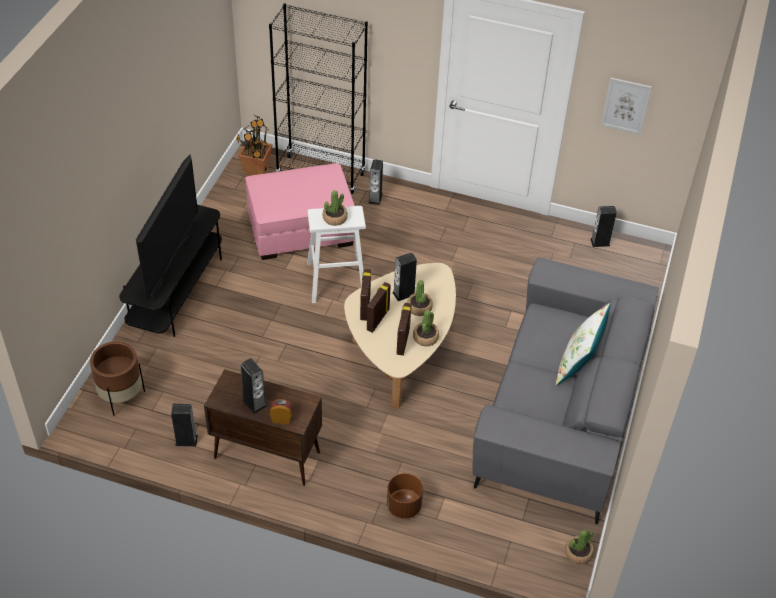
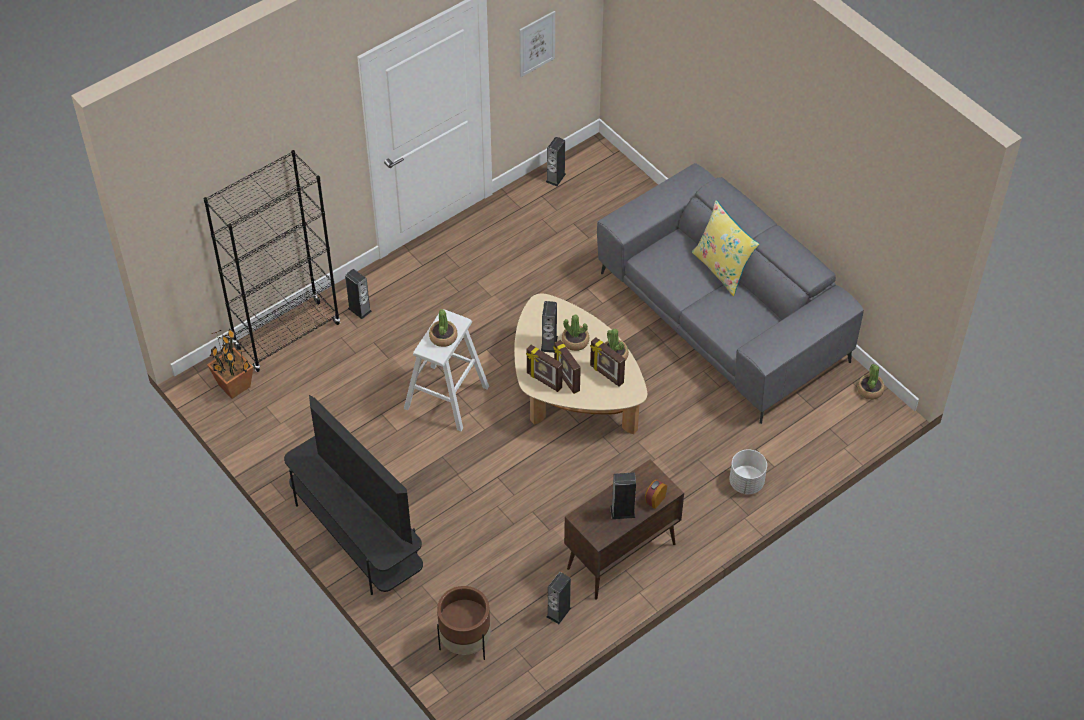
camera: 55 degrees left, 5 degrees up
pink ottoman [246,163,355,260] -> none
brown planter [387,473,423,519] -> white planter [729,449,767,494]
white pillow [556,303,610,386] -> yellow pillow [692,200,759,296]

